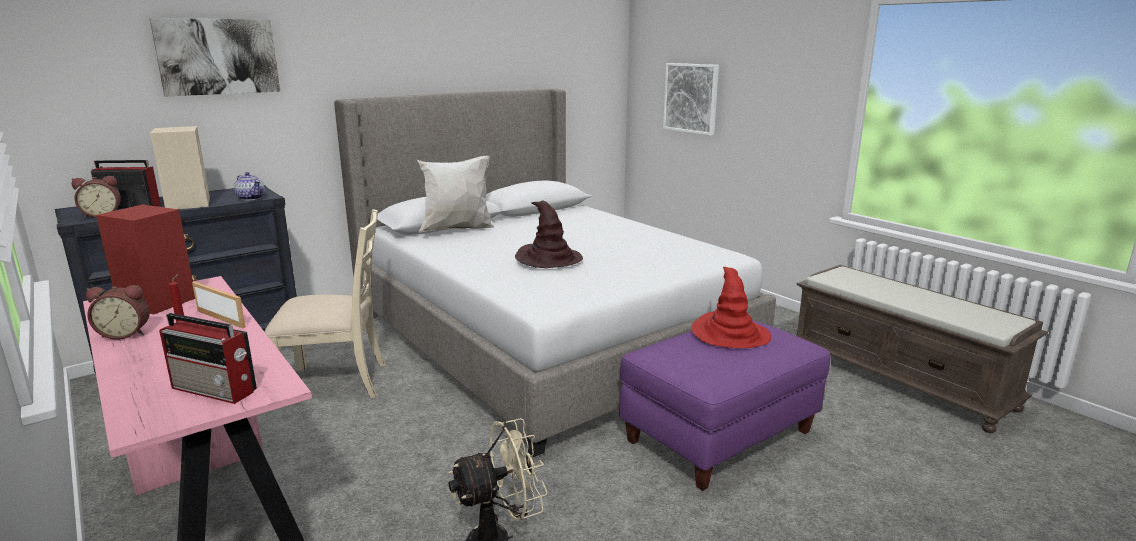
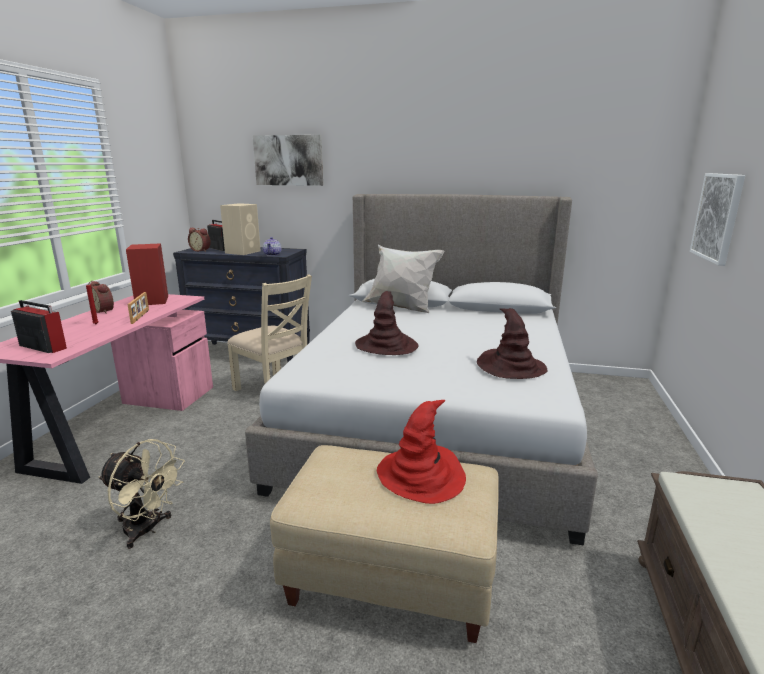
camera: 50 degrees right, 0 degrees up
radio [159,313,257,404] -> radio turned 135 degrees clockwise [11,300,67,353]
purple ottoman [619,320,831,491] -> beige ottoman [270,445,499,643]
none -> brown hat [477,308,547,379]

